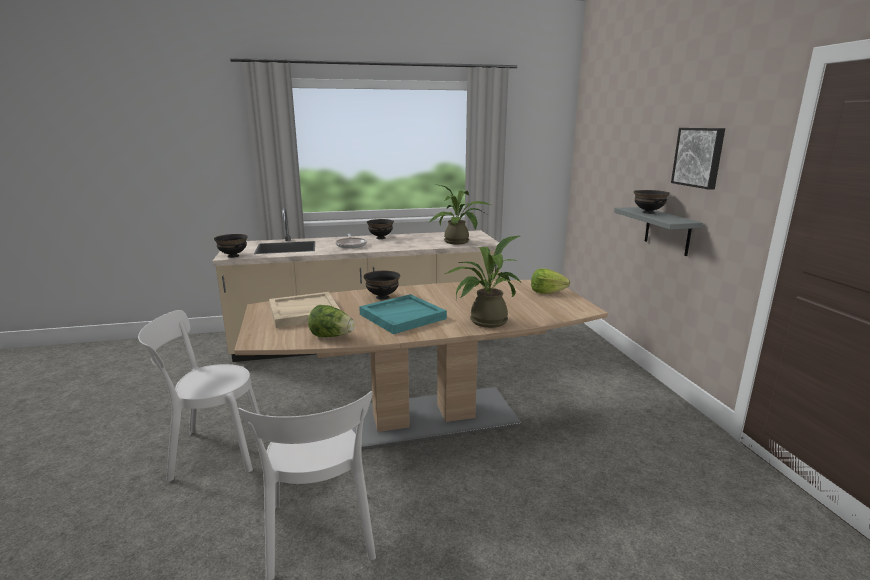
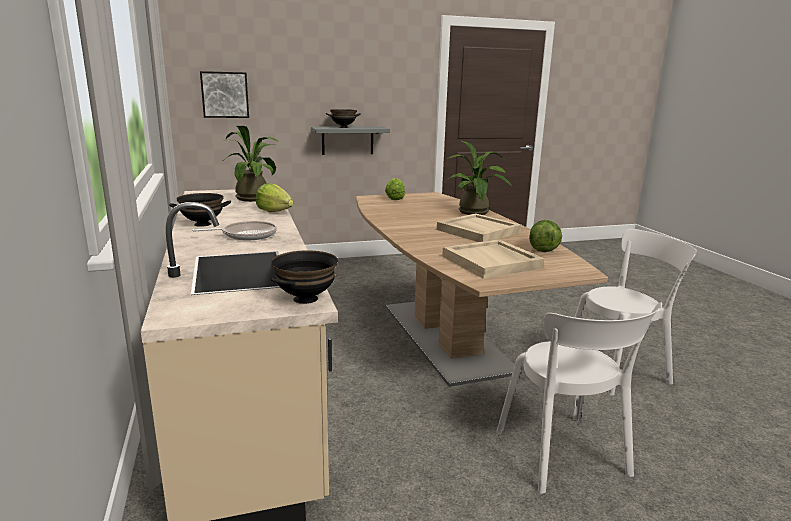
camera: 95 degrees left, 0 degrees up
turquoise tray [359,294,447,334] -> beige tray [437,213,522,242]
black bowl [363,271,400,300] -> none
picture [671,128,725,190] -> picture moved to [200,71,249,118]
none -> lettuce [256,183,294,212]

